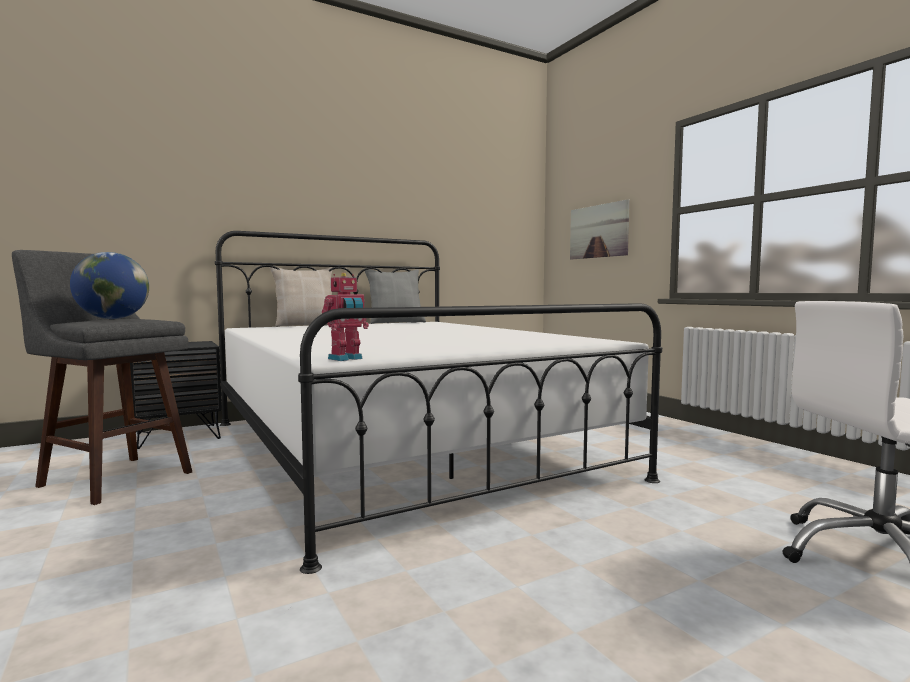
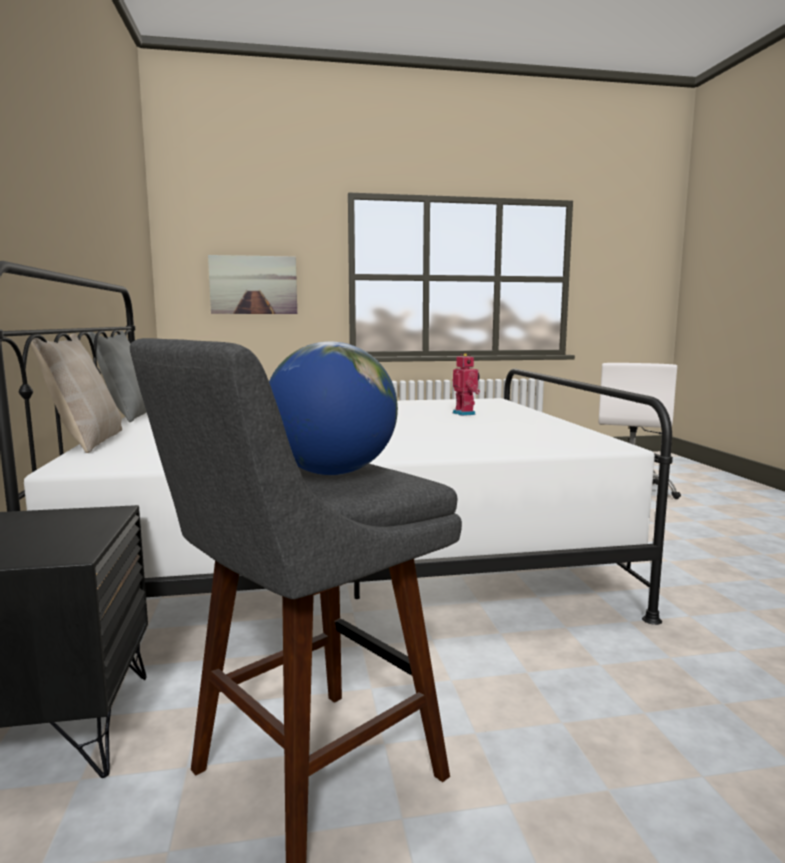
camera: 70 degrees left, 5 degrees up
toy robot [322,273,369,361] -> toy robot moved to [453,353,480,416]

